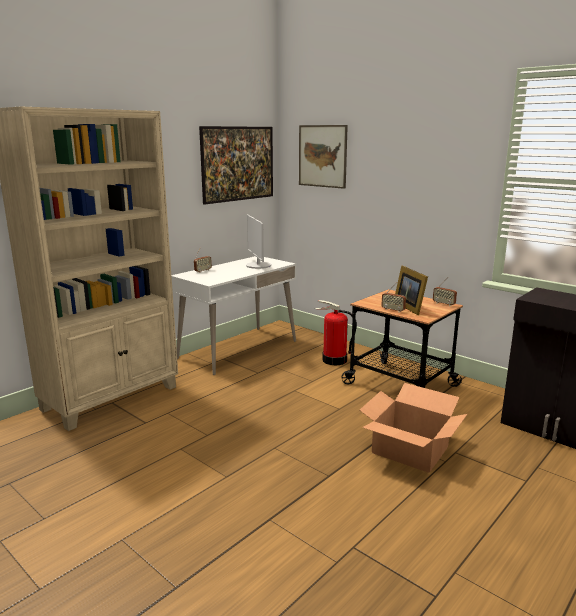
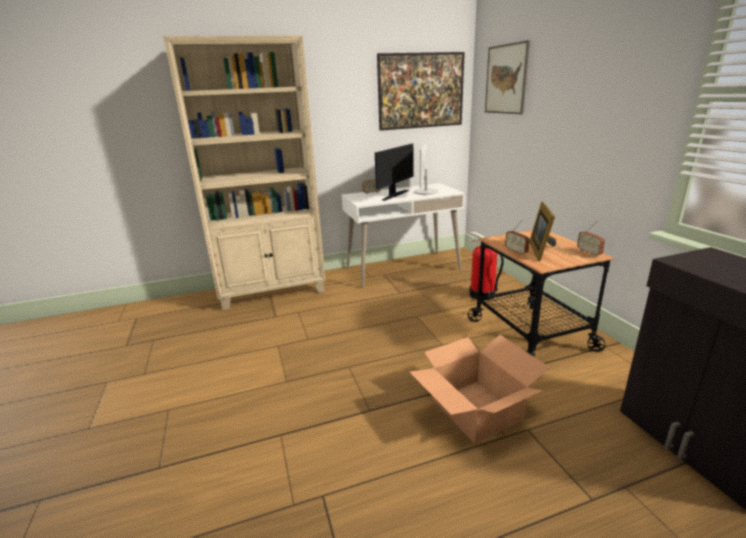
camera: 30 degrees right, 5 degrees up
none -> monitor [375,144,414,201]

